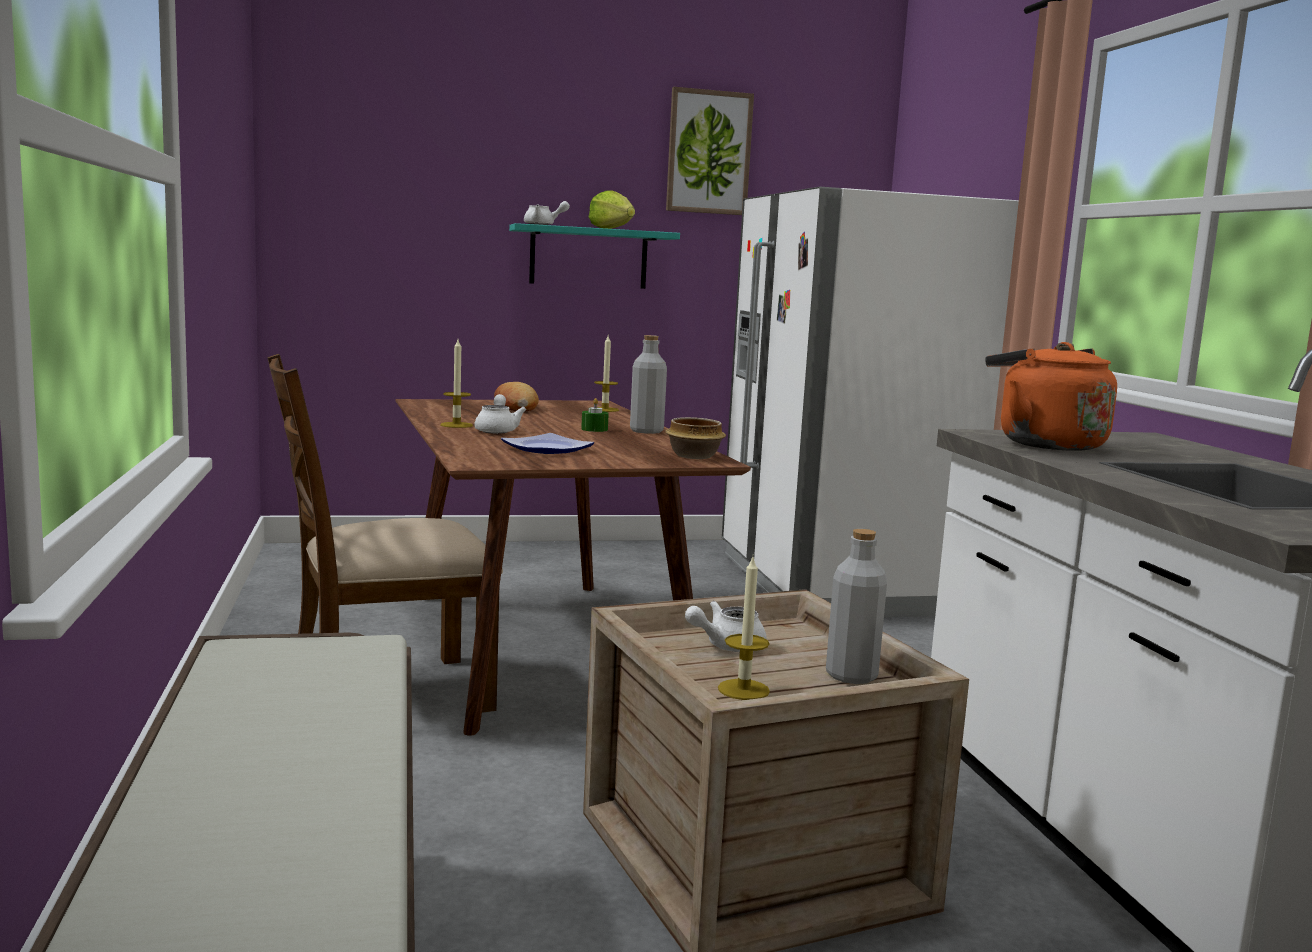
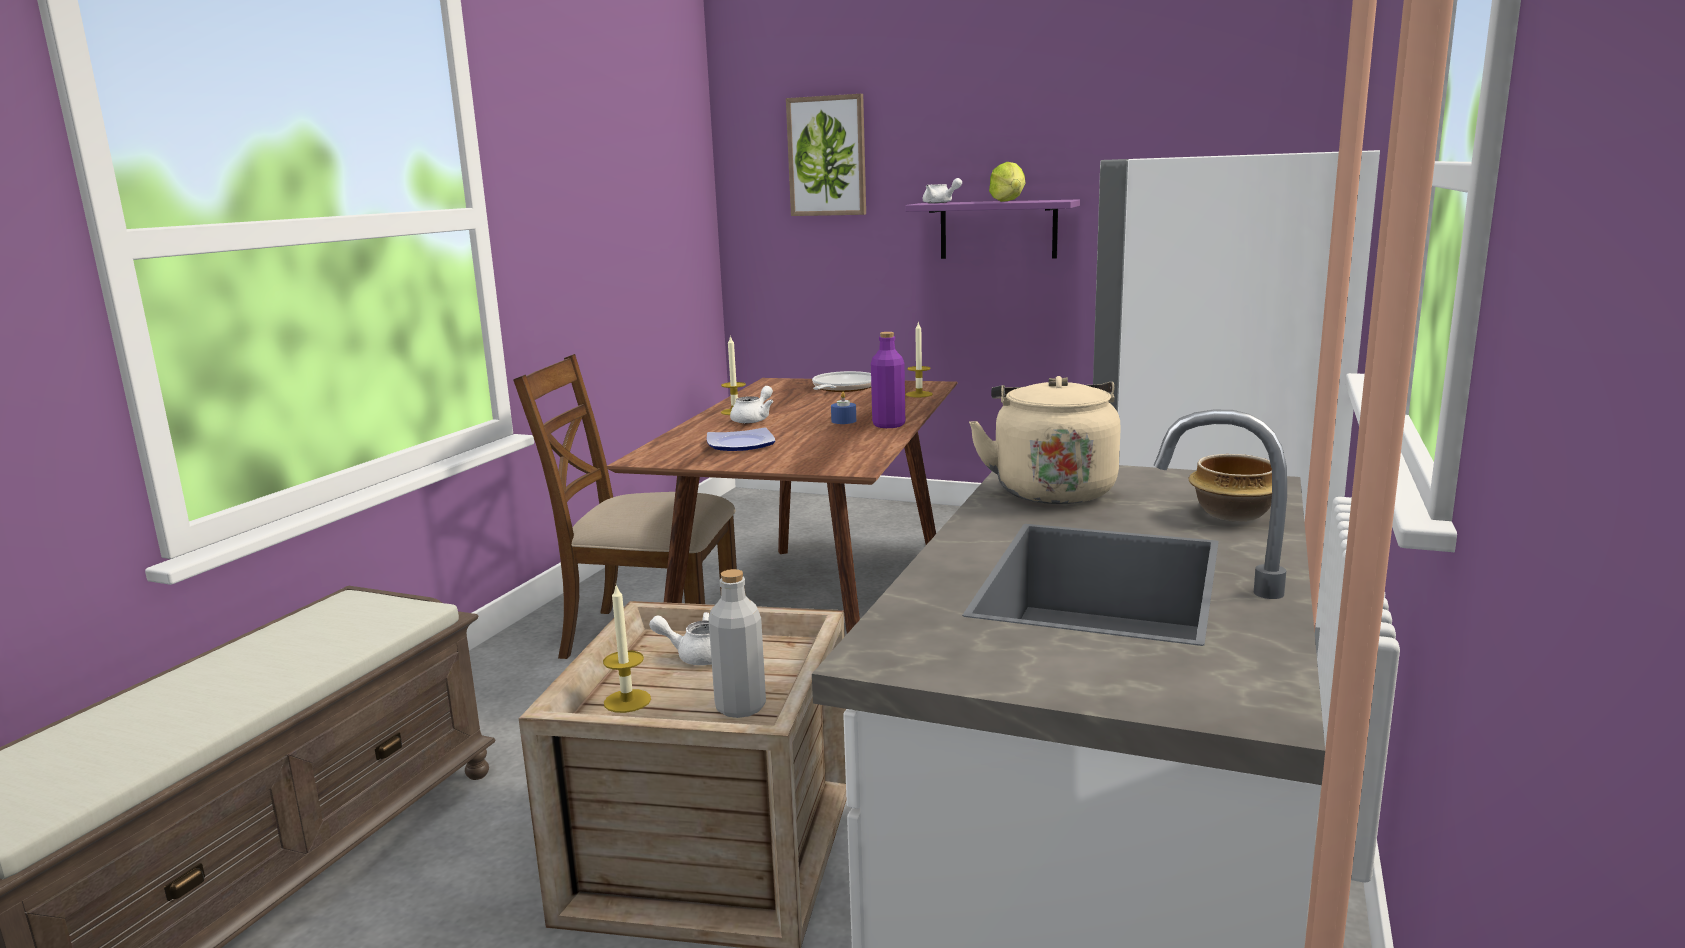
camera: 35 degrees right, 5 degrees up
bread [494,382,539,411] -> frying pan [812,371,871,392]
turquoise shelf [509,223,680,289] -> purple shelf [905,199,1080,259]
green candle [581,398,609,432] -> blue candle [831,392,856,424]
grey bottle [630,335,667,434] -> purple bottle [871,332,905,428]
bowl [665,417,726,459] -> bowl moved to [1189,454,1272,522]
picture [666,87,754,215] -> picture moved to [786,94,866,216]
orange kettle [985,342,1117,451] -> beige kettle [969,376,1121,504]

